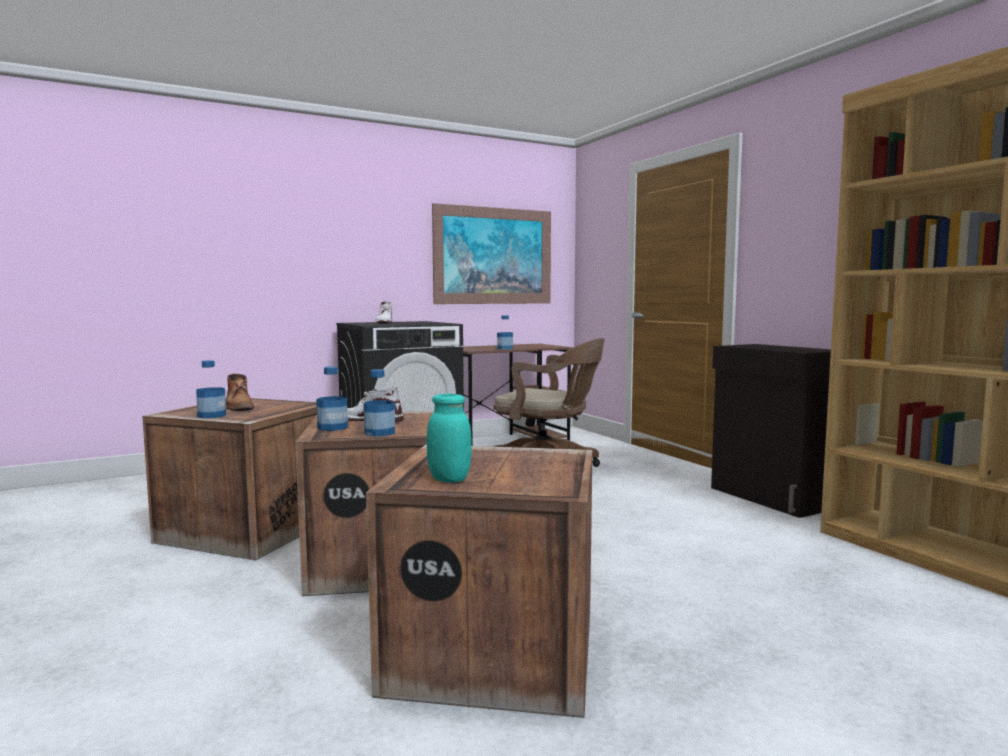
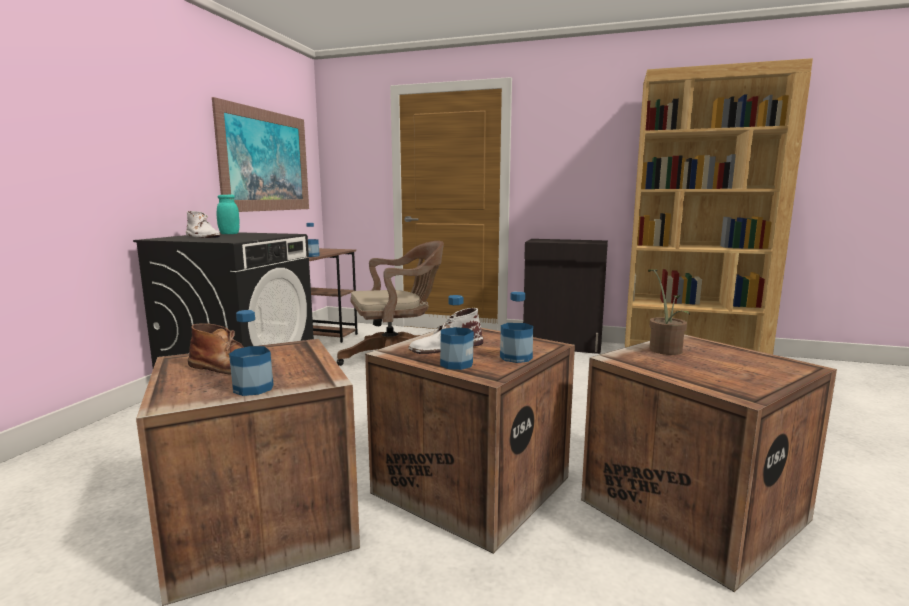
camera: 45 degrees left, 5 degrees up
turquoise jar [427,394,472,483] -> turquoise jar moved to [217,194,240,234]
none -> potted plant [648,270,690,355]

